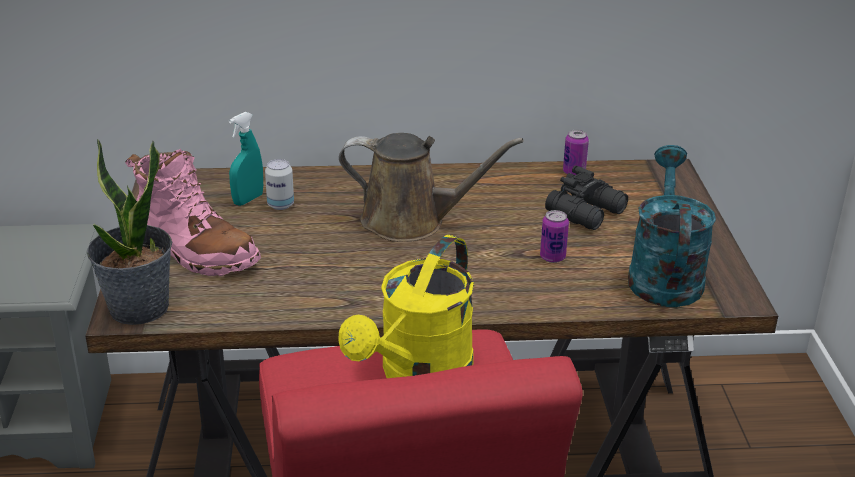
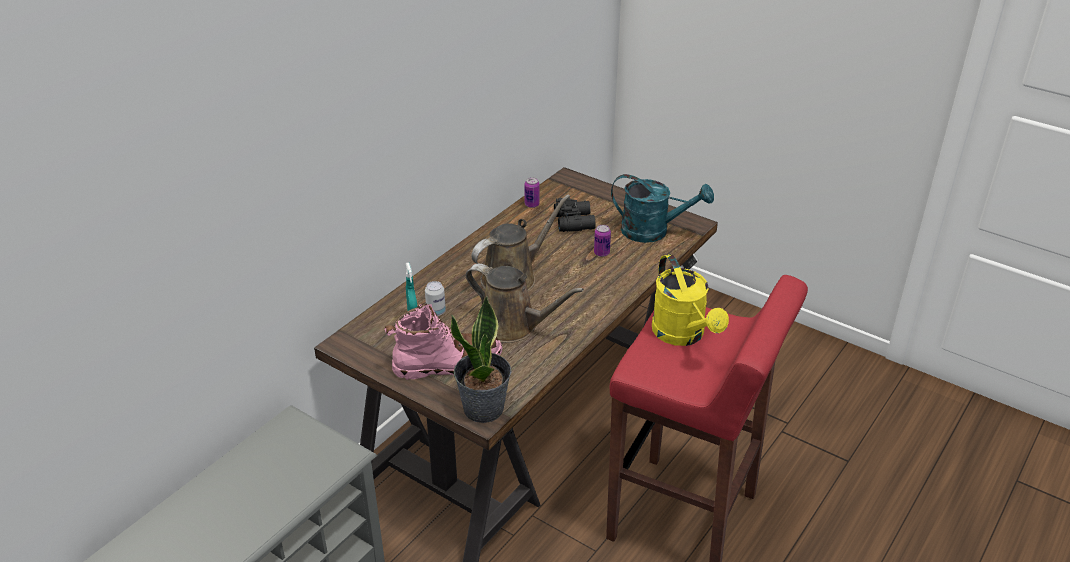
camera: 50 degrees left, 5 degrees up
turquoise watering can [628,145,716,307] -> turquoise watering can turned 150 degrees clockwise [611,174,714,243]
none -> brown watering can [466,264,584,343]

